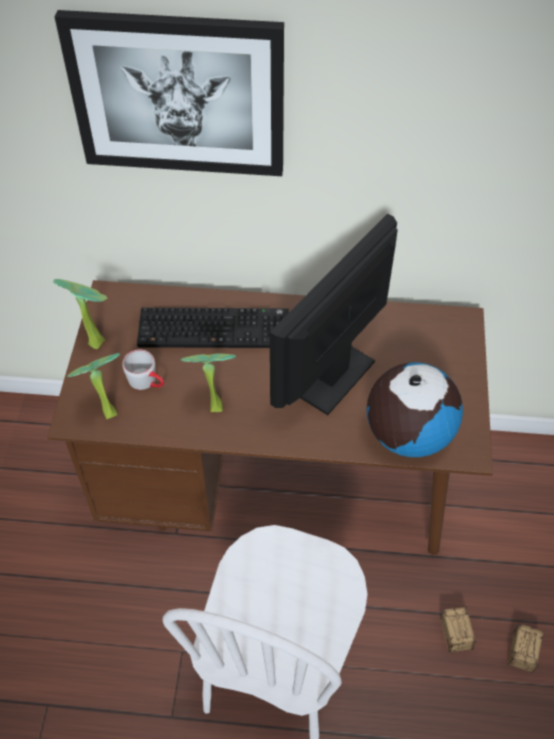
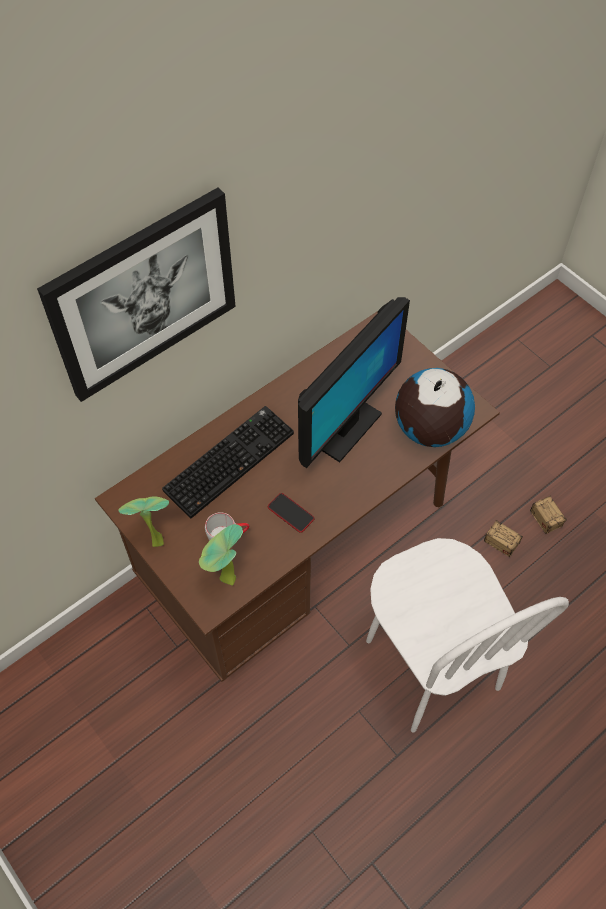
camera: 45 degrees left, 5 degrees up
potted plant [181,354,236,412] -> phone [268,493,315,533]
monitor [270,213,398,415] -> monitor turned 135 degrees counterclockwise [298,297,410,468]

